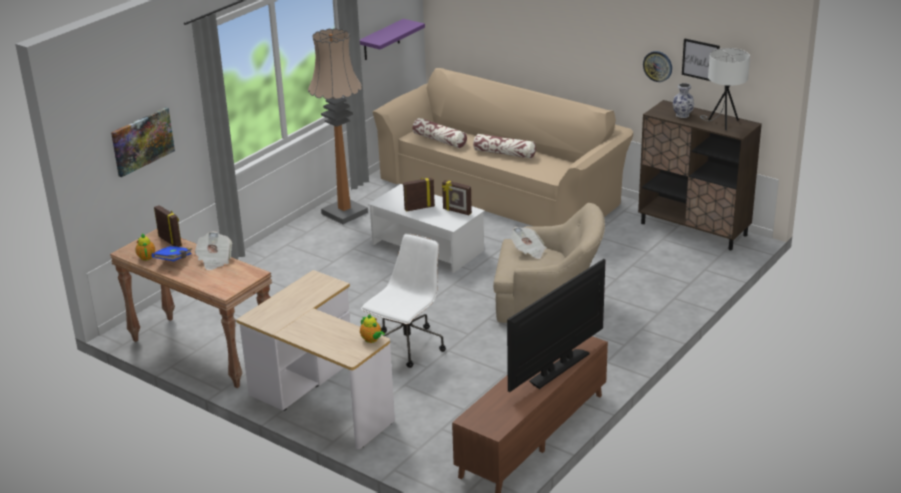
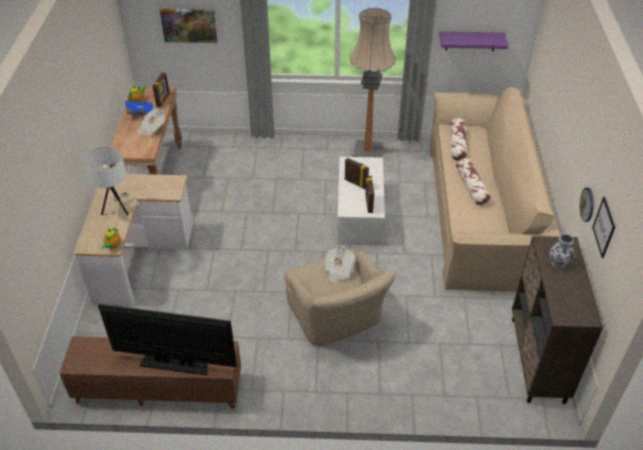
camera: 55 degrees right, 15 degrees up
white office chair [361,234,446,368] -> none
white table lamp [700,48,750,130] -> white table lamp moved to [84,147,129,215]

